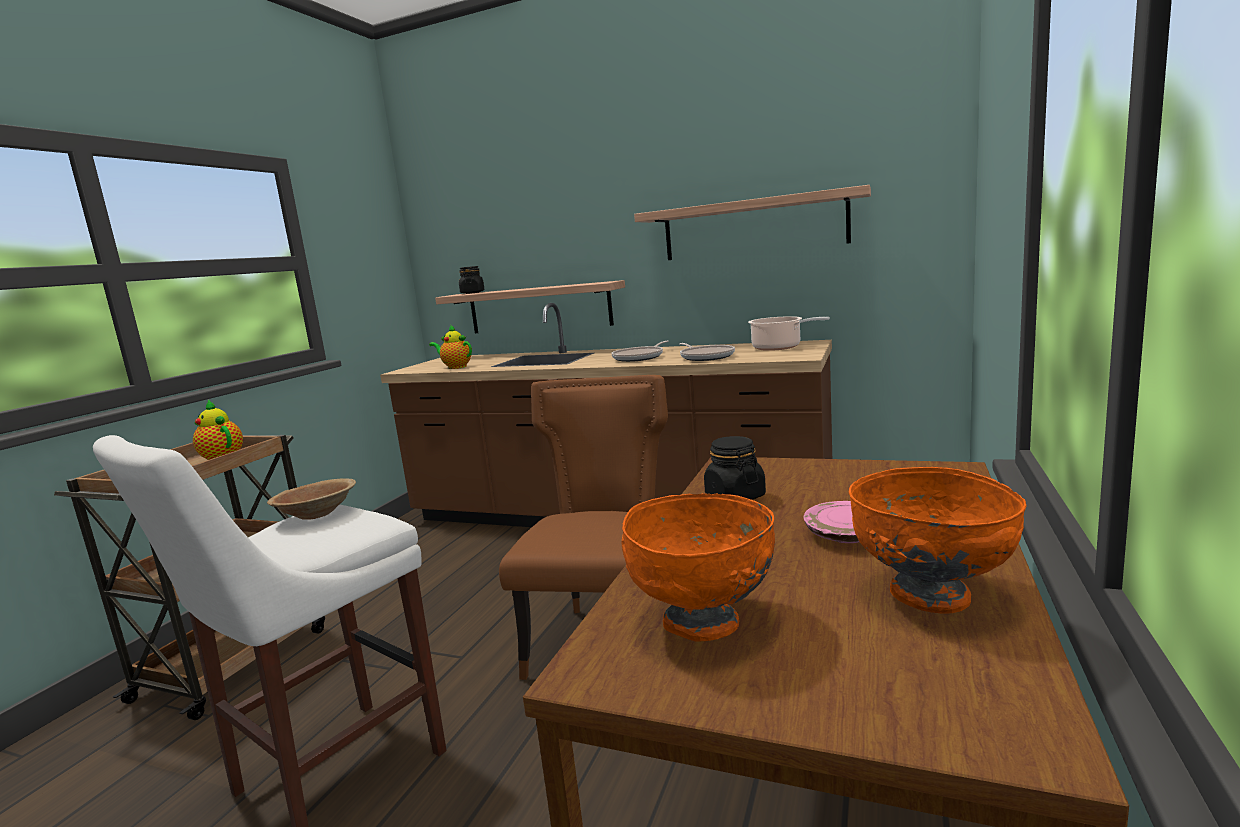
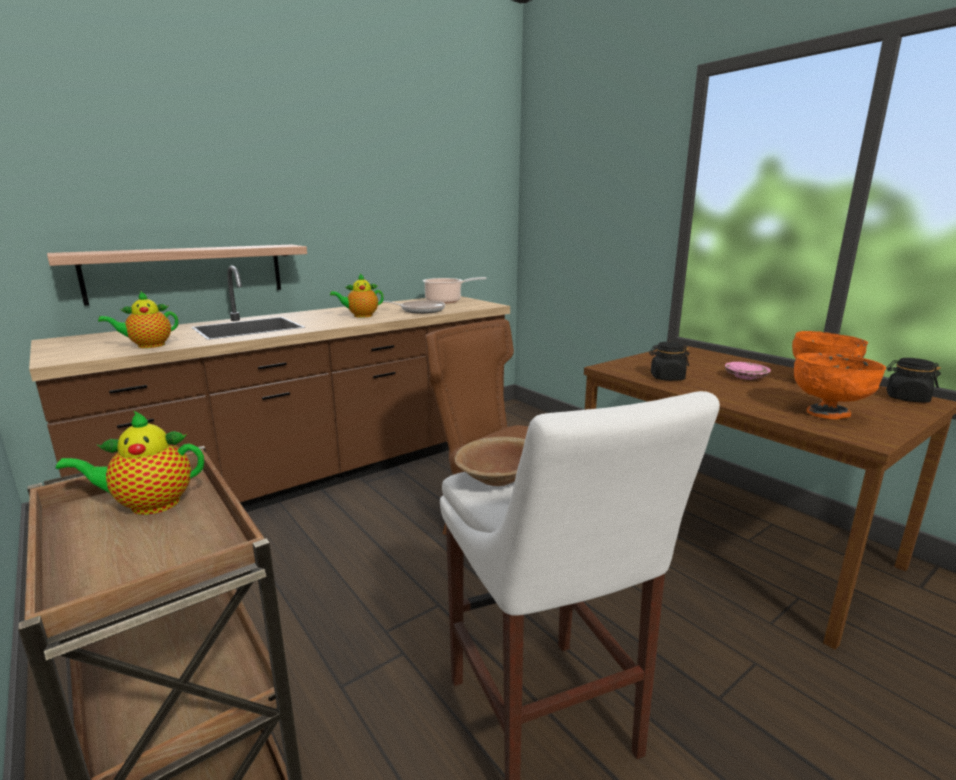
camera: 60 degrees left, 5 degrees up
black jar [459,266,484,294] -> black jar moved to [886,358,941,403]
frying pan [611,341,669,362] -> teapot [330,274,384,318]
shelf [634,185,871,260] -> none

